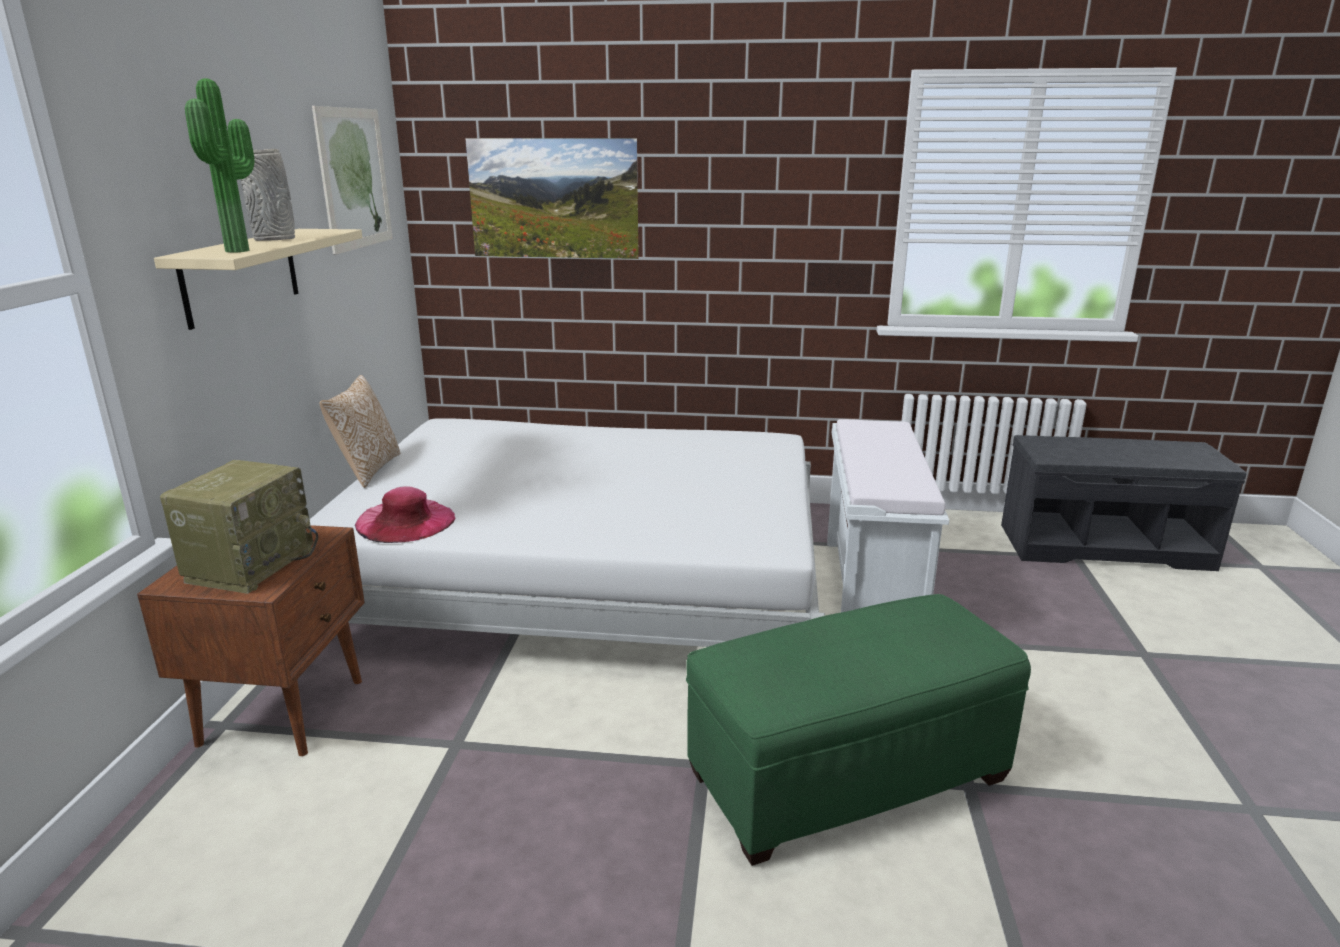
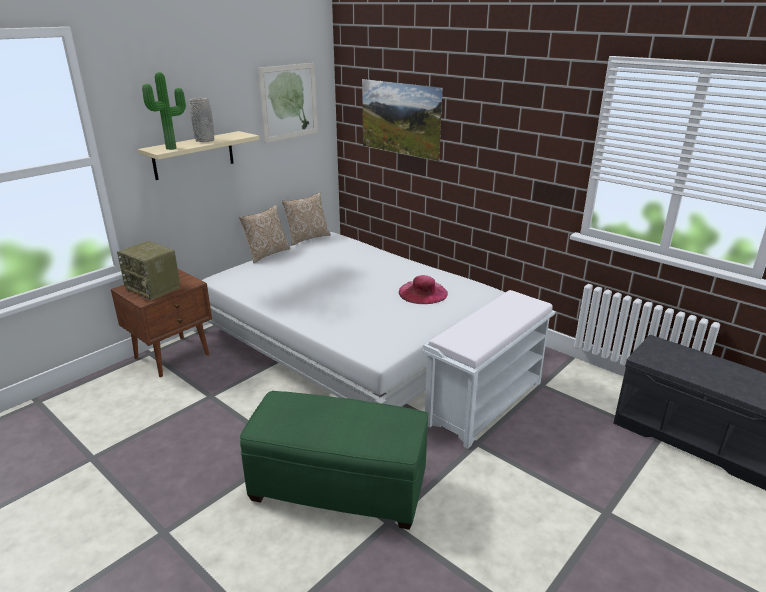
camera: 35 degrees right, 5 degrees up
radio [160,460,318,594] -> radio turned 75 degrees clockwise [117,241,180,300]
pink hat [355,486,455,543] -> pink hat moved to [399,275,448,304]
none -> pillow [282,193,331,246]

